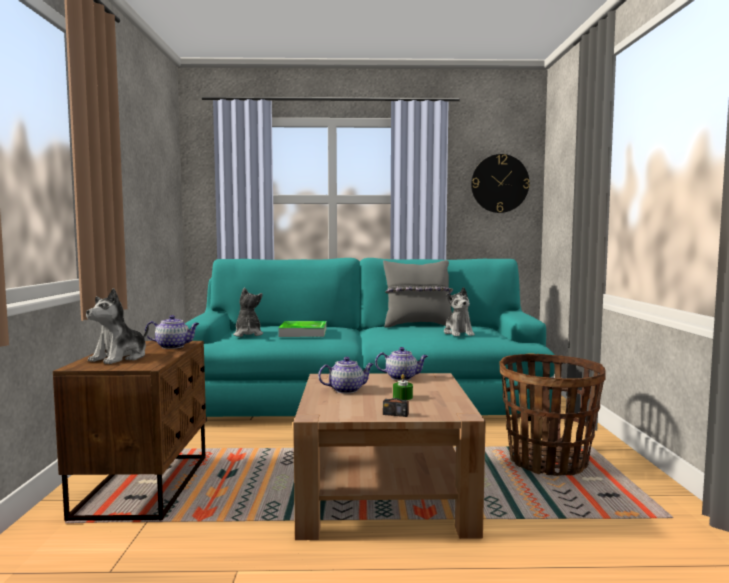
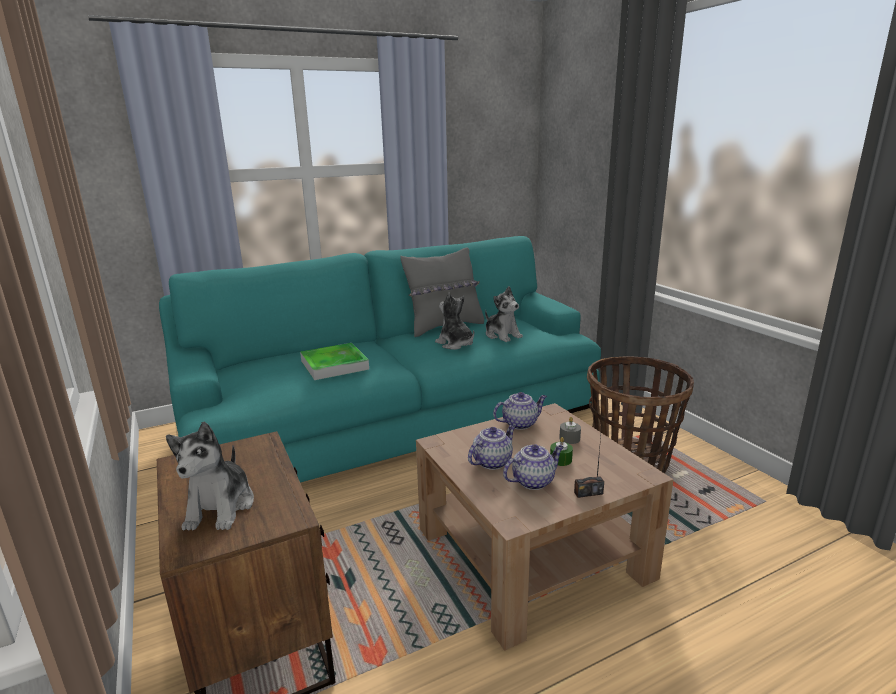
camera: 25 degrees left, 15 degrees up
teapot [145,315,200,349] -> teapot moved to [503,444,564,490]
plush toy [233,288,263,337] -> plush toy moved to [435,293,474,350]
wall clock [471,154,529,213] -> none
none -> grey candle [559,417,581,444]

